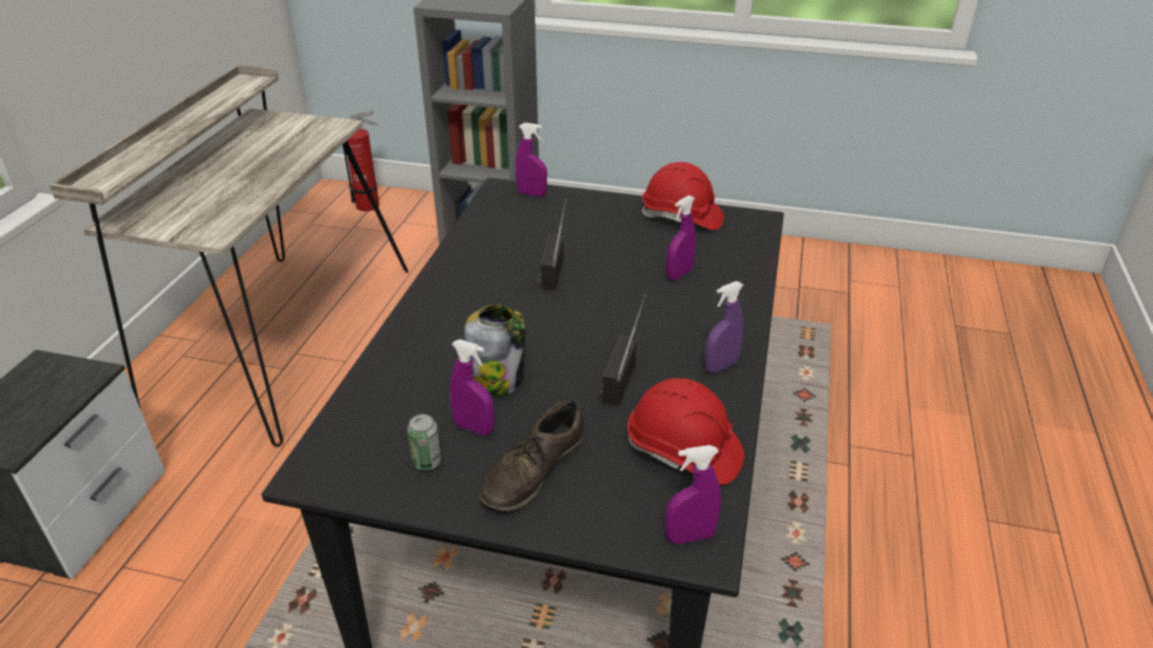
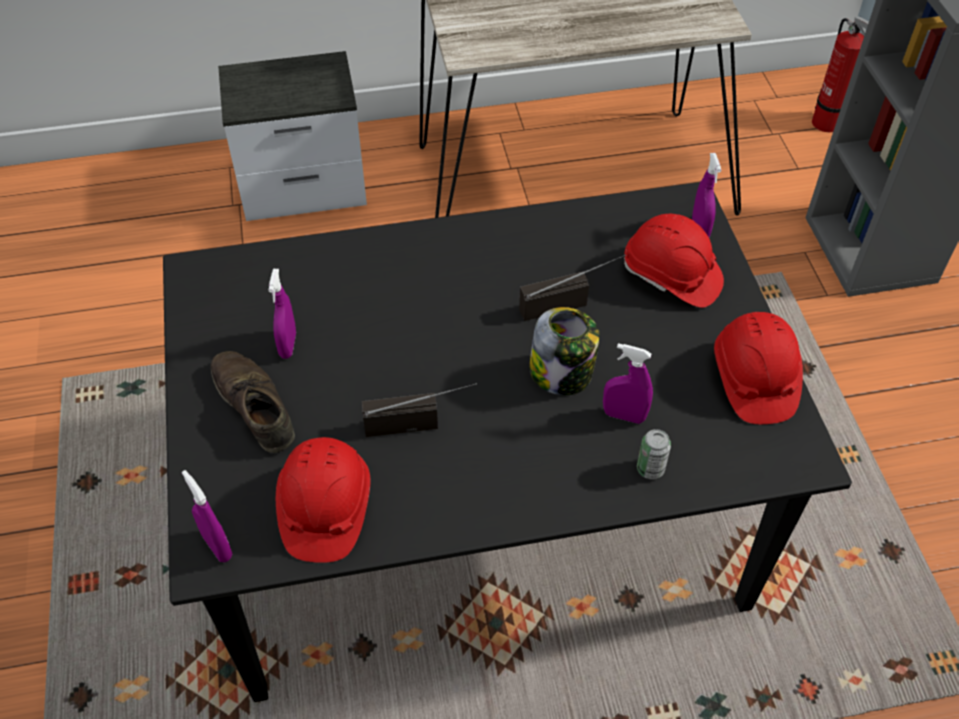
camera: 65 degrees right, 15 degrees up
can [407,414,441,471] -> can moved to [637,429,671,479]
jar [464,304,526,398] -> jar moved to [529,307,600,395]
brown shoe [478,400,585,511] -> brown shoe turned 45 degrees clockwise [211,351,295,453]
purple spray bottle [704,281,743,373] -> none
none -> red hard hat [624,214,724,308]

